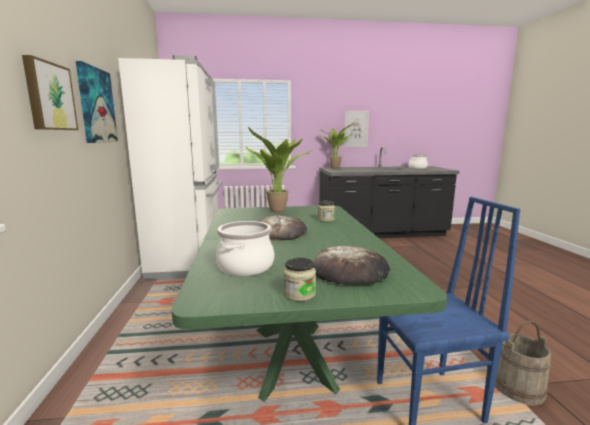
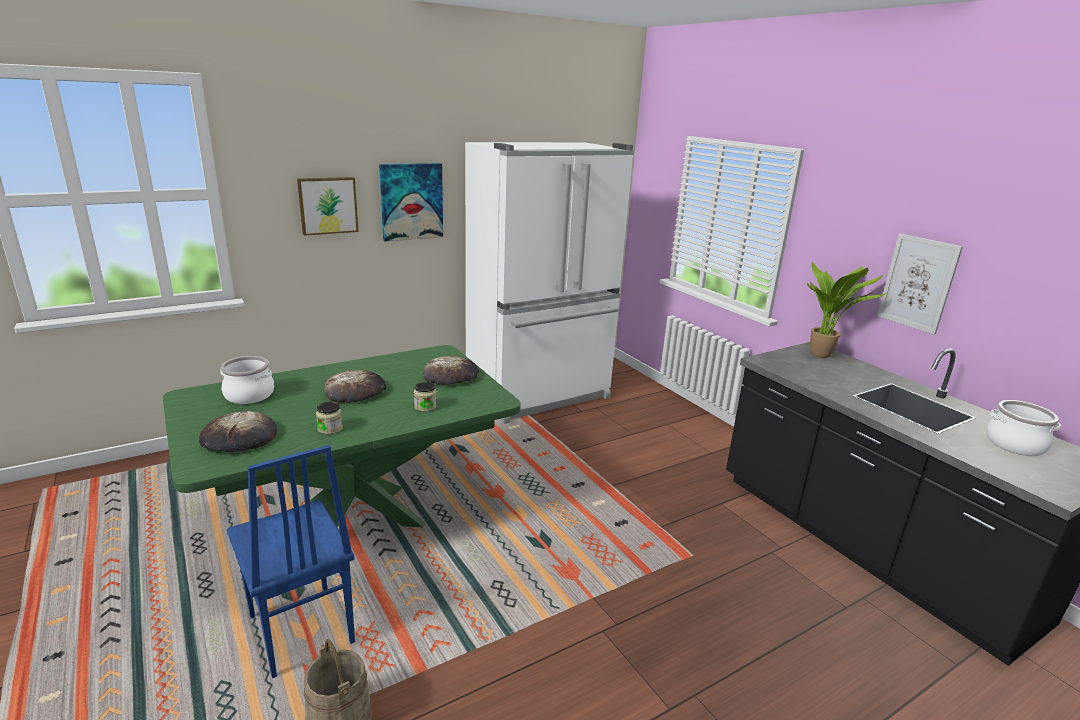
camera: 65 degrees right, 10 degrees up
potted plant [245,127,312,213] -> bread [423,356,479,385]
jar [284,258,316,302] -> jar moved to [316,402,343,435]

